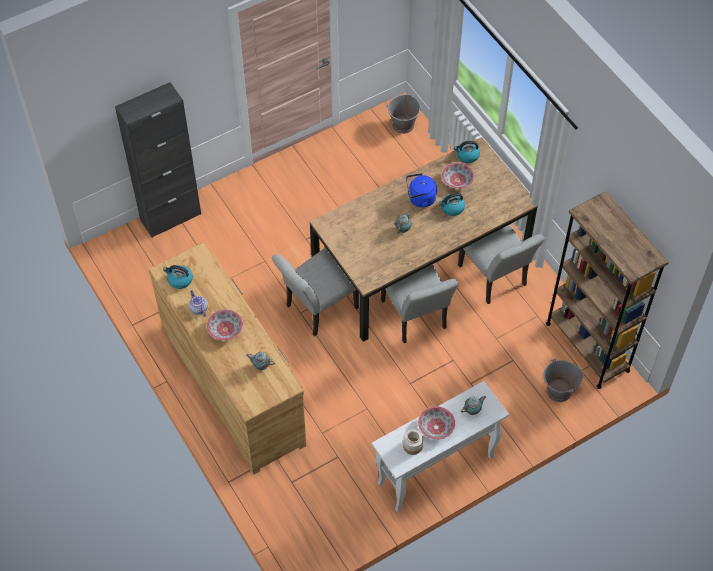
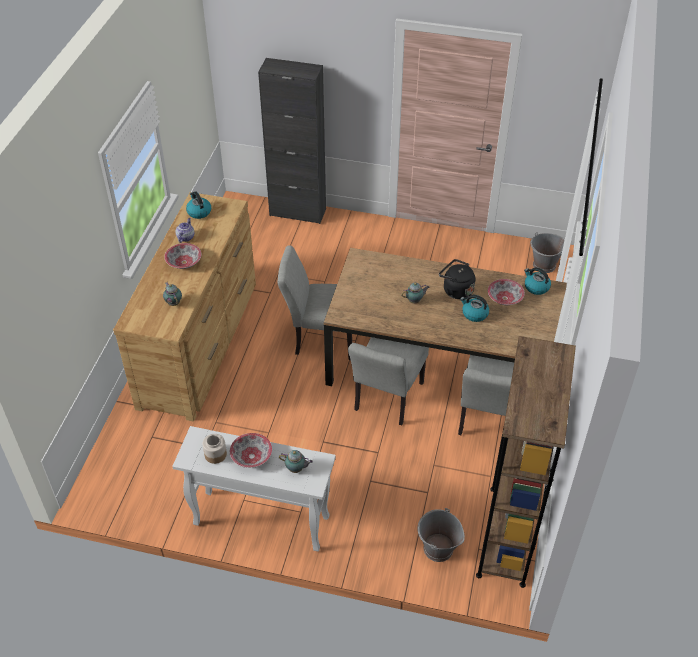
camera: 45 degrees right, 10 degrees down
blue kettle [406,173,437,208] -> black kettle [439,259,475,299]

